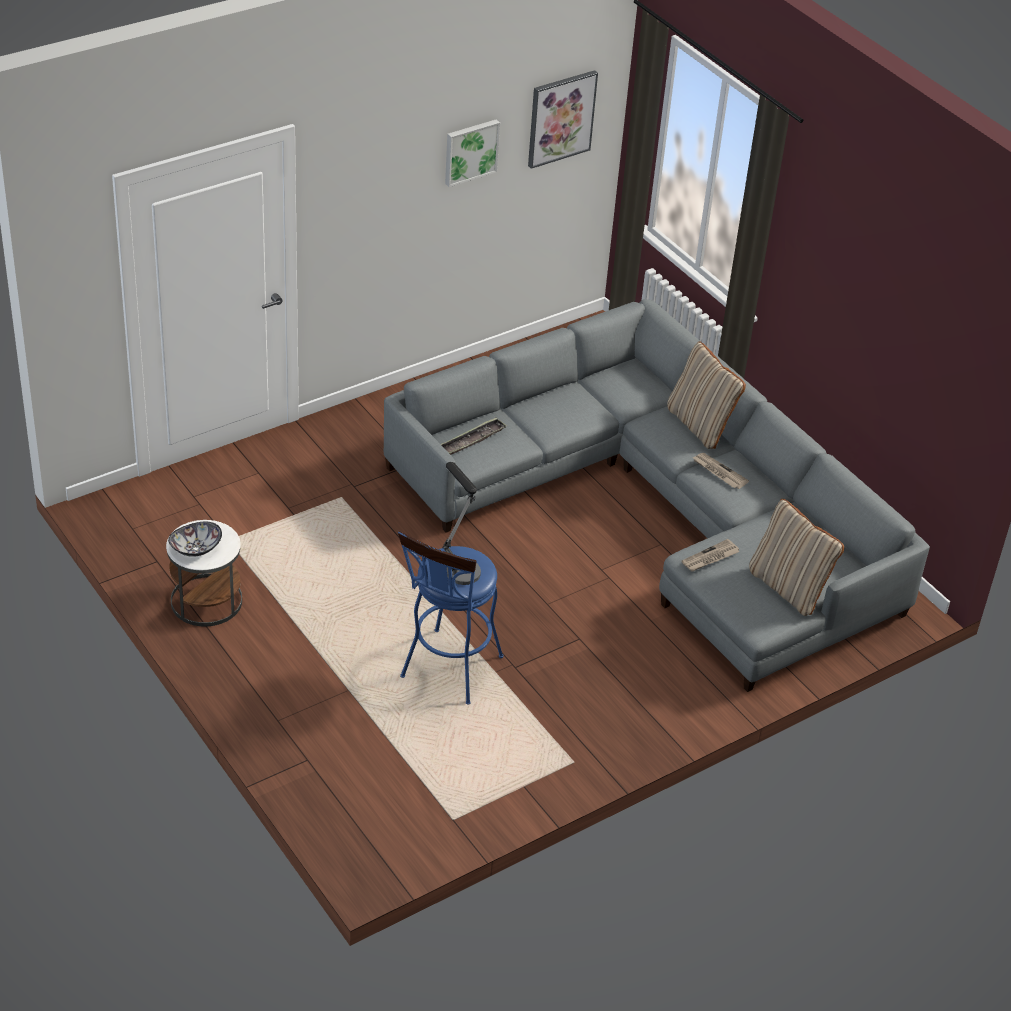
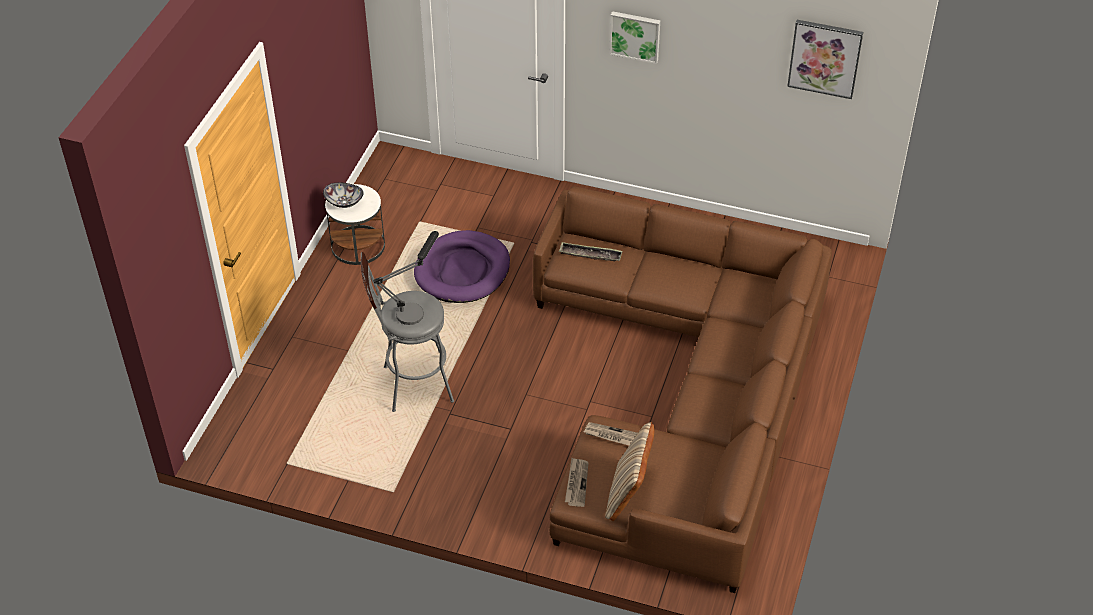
camera: 55 degrees right, 5 degrees up
grey sofa [384,299,930,692] -> brown sofa [533,186,832,593]
blue stool [398,531,503,705] -> grey stool [361,252,454,412]
picture [445,119,500,187] -> picture moved to [609,11,660,64]
beige pillow [667,341,746,449] -> none
newspaper [692,453,749,489] -> newspaper moved to [565,458,589,507]
none -> purple dog bed [414,230,510,303]

